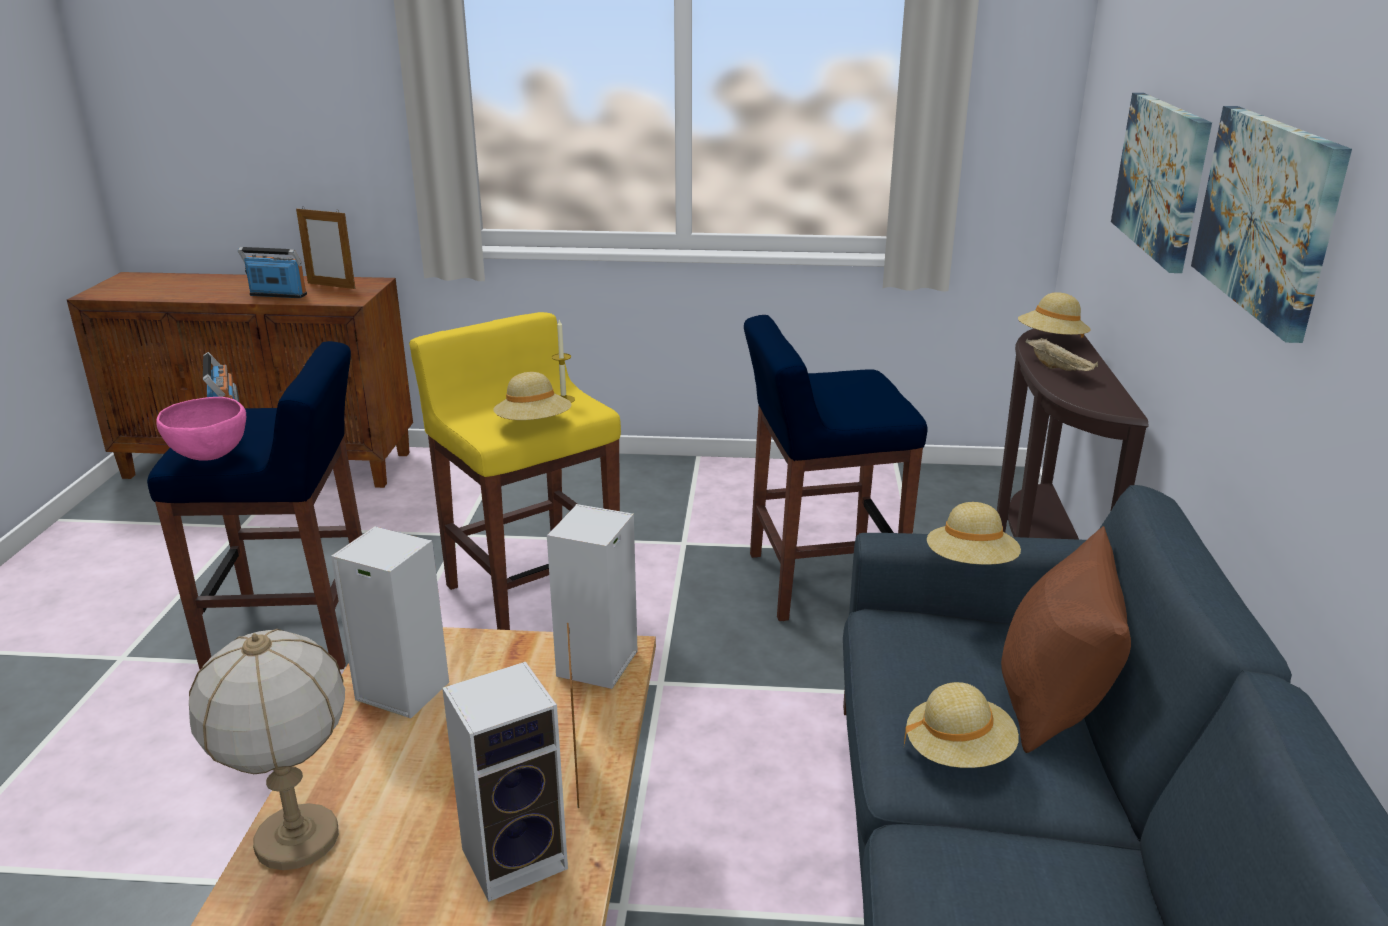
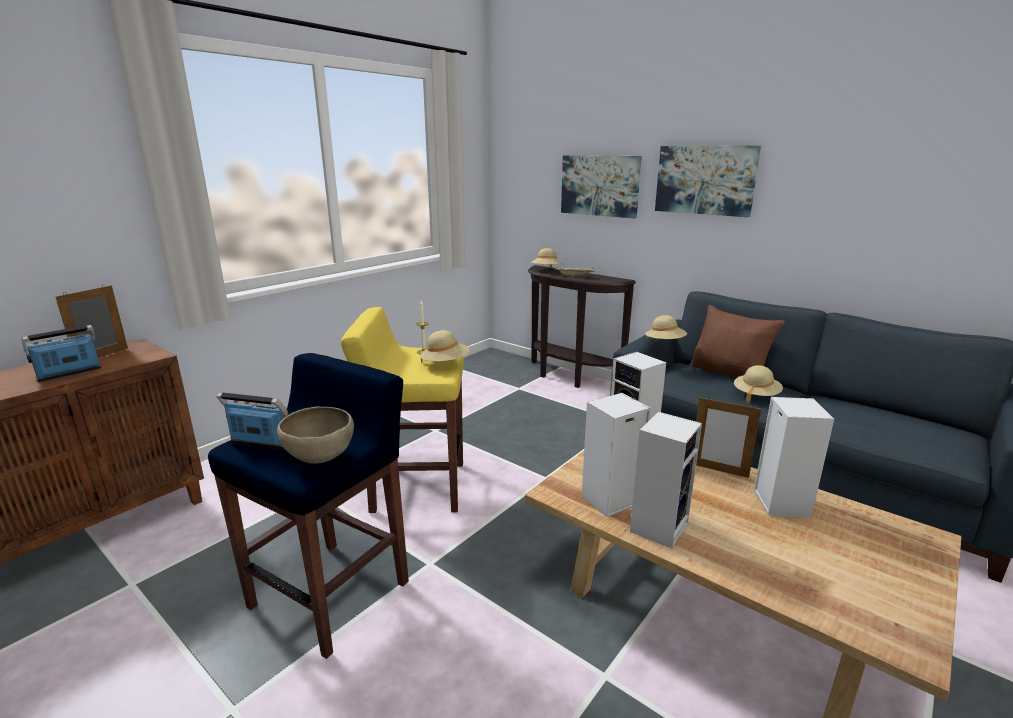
camera: 55 degrees left, 5 degrees down
pink bowl [156,397,246,461] -> brown bowl [277,407,354,464]
table lamp [189,629,345,870] -> none
picture frame [296,206,355,289] -> picture frame turned 150 degrees clockwise [56,285,128,357]
blue stool [744,315,928,621] -> none
none -> speaker [630,412,702,549]

